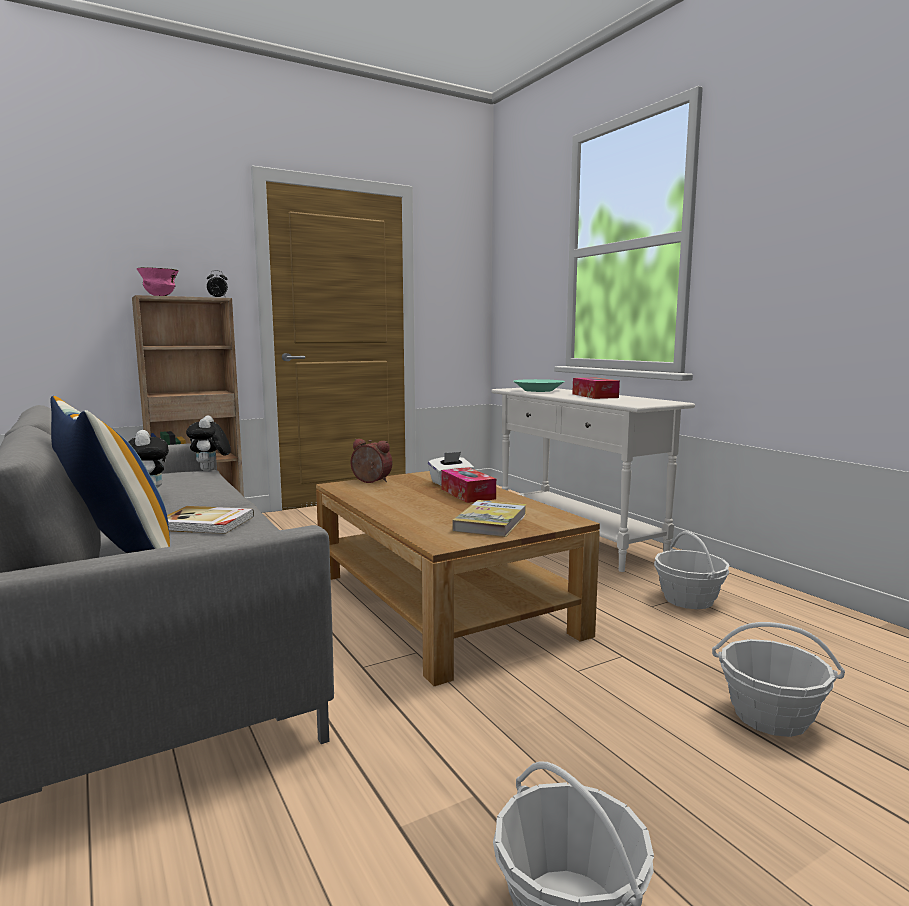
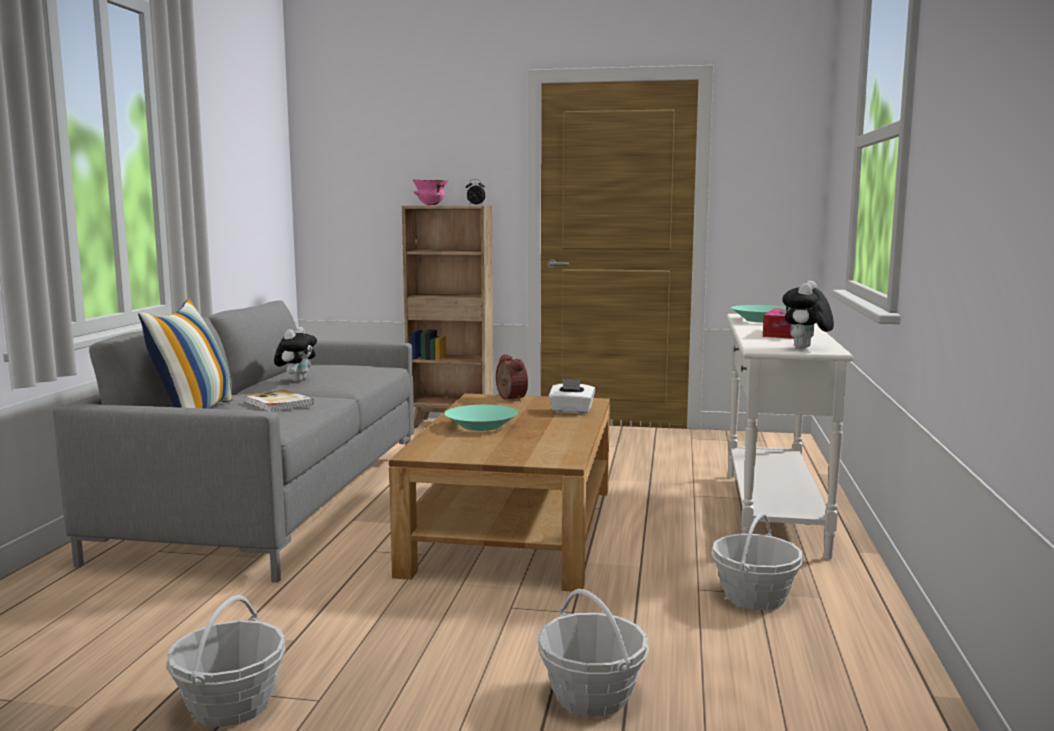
camera: 40 degrees right, 0 degrees up
plush toy [186,415,231,471] -> plush toy moved to [782,281,834,349]
tissue box [441,467,496,503] -> none
book [452,500,527,537] -> none
none -> turquoise bowl [445,405,518,431]

